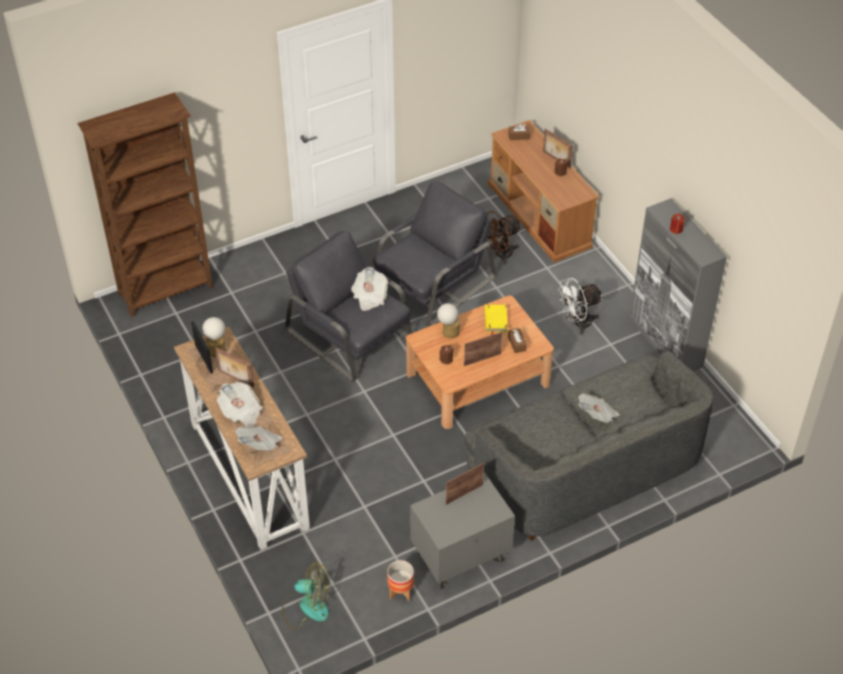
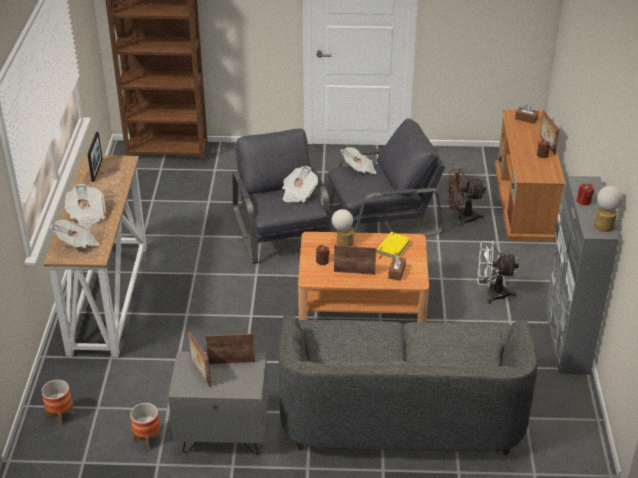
camera: 30 degrees right, 10 degrees down
table lamp [202,317,226,357] -> table lamp moved to [594,186,623,232]
picture frame [215,347,254,387] -> picture frame moved to [188,330,211,387]
fan [282,562,329,630] -> planter [41,380,75,425]
newspaper [578,393,619,423] -> newspaper moved to [341,147,376,174]

